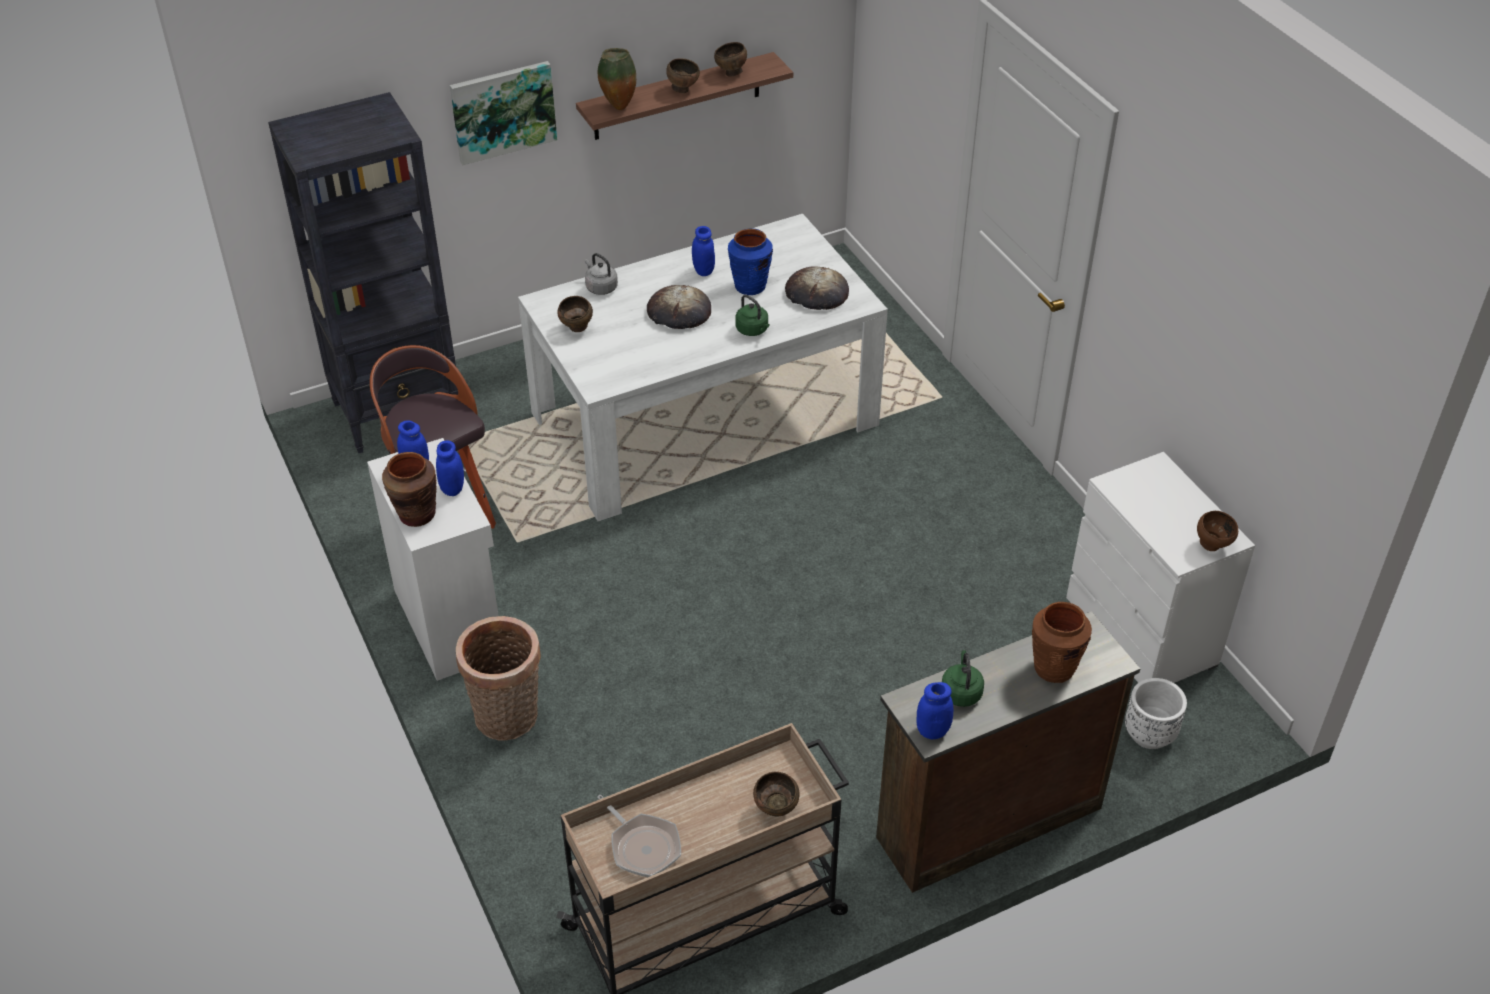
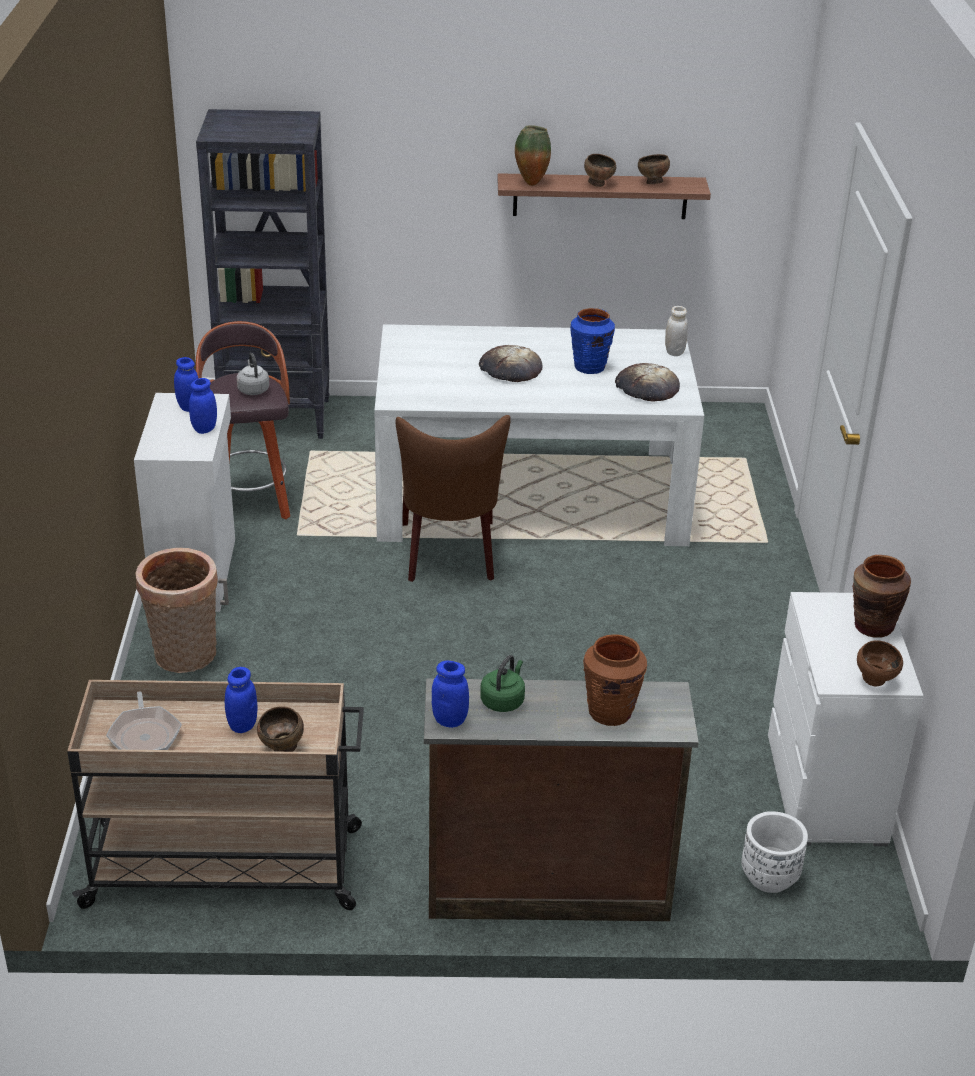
camera: 25 degrees right, 10 degrees down
brown vase [382,452,437,527] -> brown vase moved to [852,555,911,638]
picture [450,61,557,165] -> none
brown bowl [557,296,593,332] -> none
grey kettle [585,253,618,295] -> grey kettle moved to [237,353,269,395]
blue jar [692,226,715,276] -> blue jar moved to [225,667,257,733]
green kettle [735,295,770,336] -> none
none -> brown chair [396,415,511,582]
none -> white jar [665,306,688,356]

